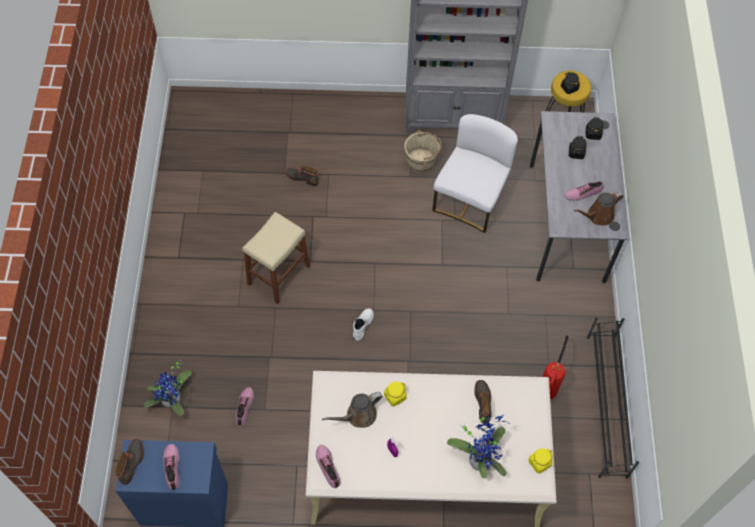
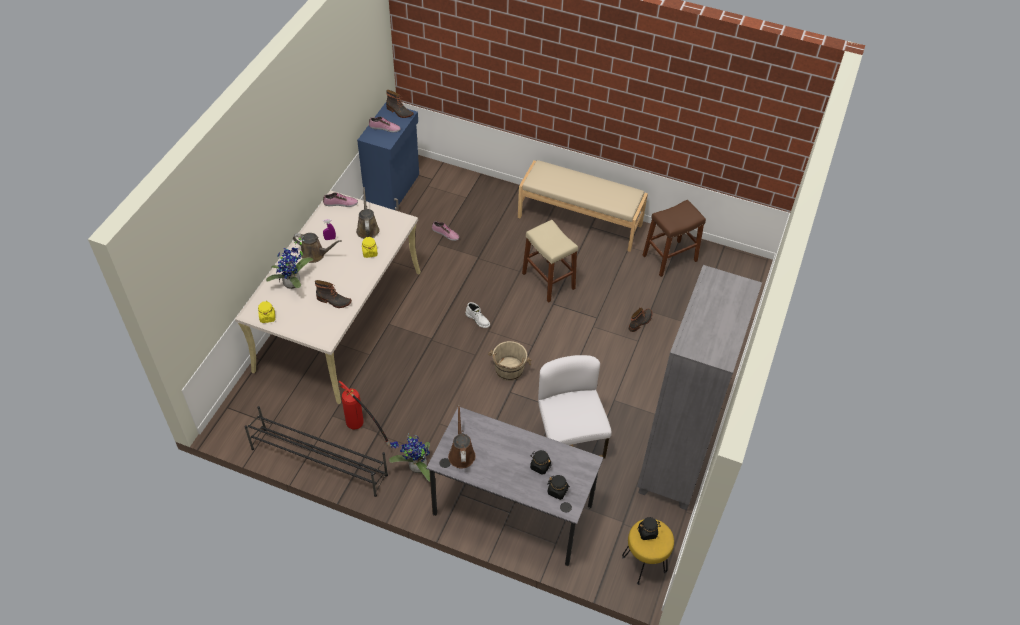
camera: 110 degrees right, 10 degrees down
potted plant [144,360,192,416] -> potted plant moved to [389,434,430,482]
beige bucket [404,130,442,173] -> beige bucket moved to [488,341,532,381]
white chair [432,114,518,233] -> white chair turned 150 degrees counterclockwise [538,355,612,459]
shoe [565,181,603,201] -> none
none -> brown watering can [293,233,342,263]
none -> beige bench [518,160,648,252]
none -> brown stool [642,200,706,277]

